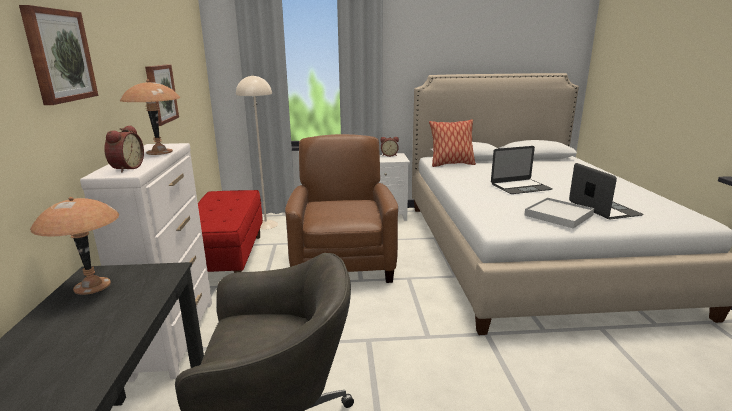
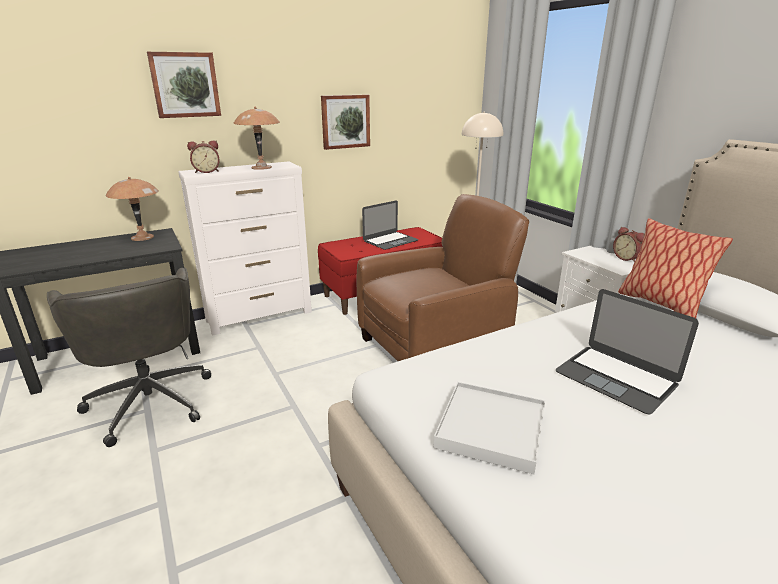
camera: 65 degrees right, 5 degrees up
laptop [569,163,643,219] -> laptop moved to [362,200,418,250]

